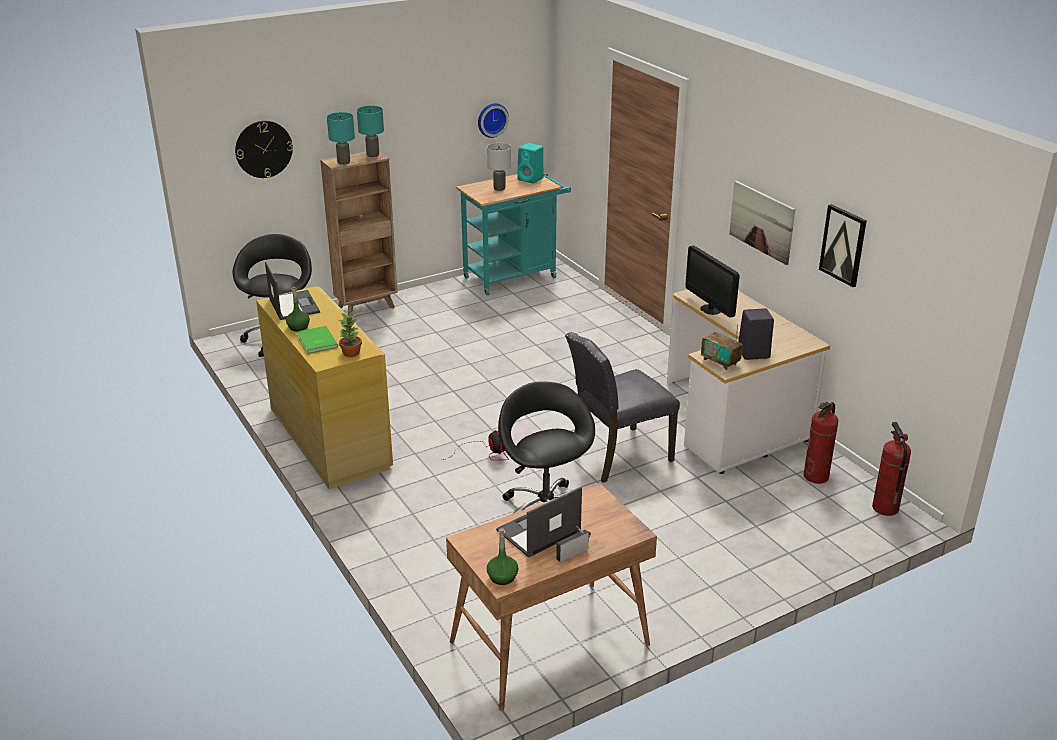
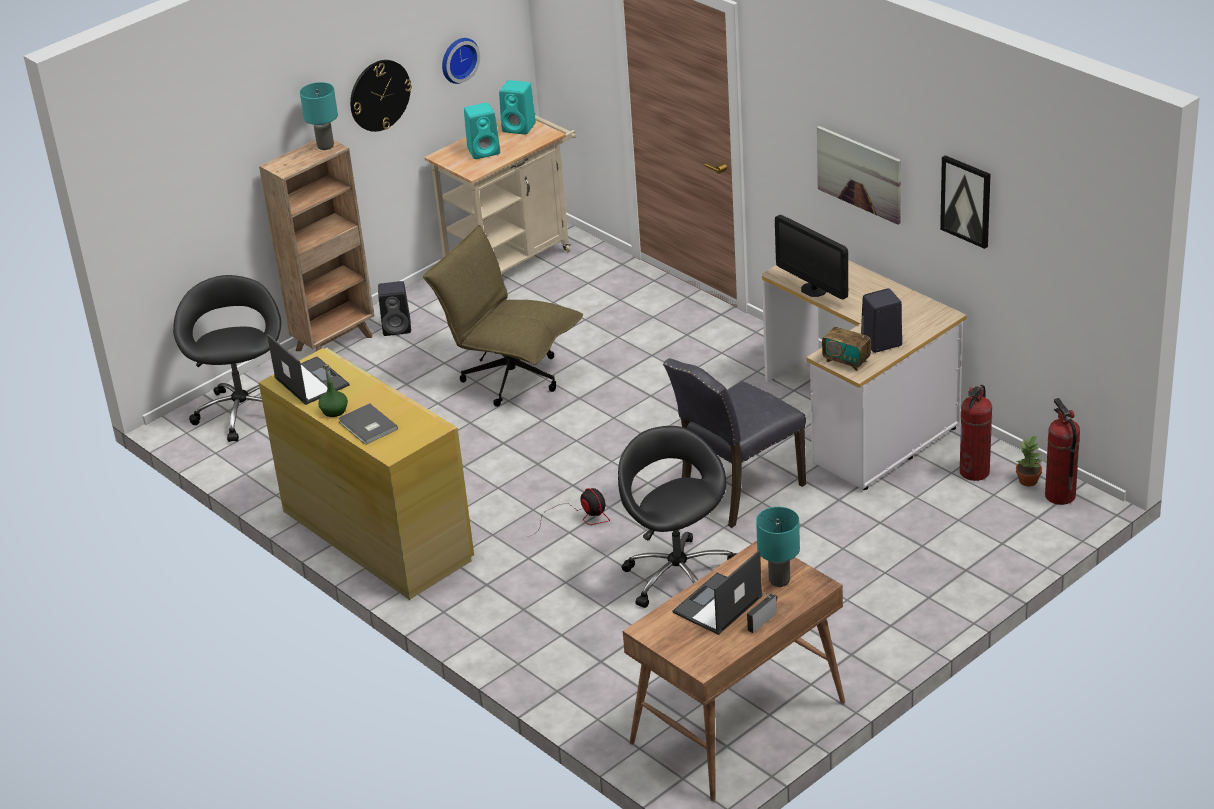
camera: 10 degrees left, 5 degrees up
wall clock [235,121,293,178] -> wall clock moved to [350,60,412,132]
green book [297,326,338,354] -> grey book [338,403,398,445]
turquoise table lamp [327,112,355,165] -> turquoise table lamp moved to [756,507,800,587]
potted plant [339,311,362,357] -> potted plant moved to [1016,435,1042,486]
turquoise cart [456,173,571,295] -> beige cart [424,113,577,273]
white table lamp [487,143,511,191] -> turquoise speaker [464,103,500,159]
green bottle [487,528,518,585] -> none
none -> black speaker [378,281,411,336]
none -> beige office chair [423,225,583,407]

